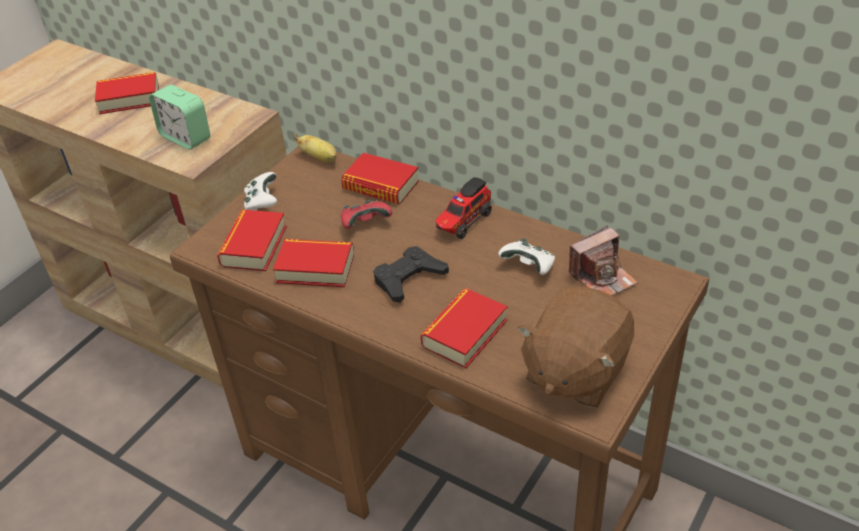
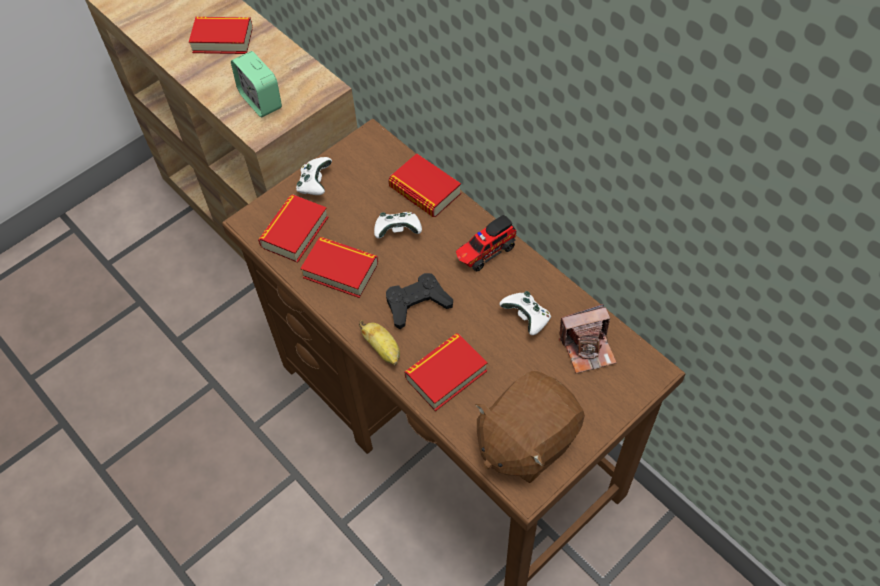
camera: 15 degrees right, 15 degrees up
banana [294,134,337,162] -> banana moved to [359,320,400,366]
red game controller [341,200,393,229] -> white game controller [374,212,422,239]

